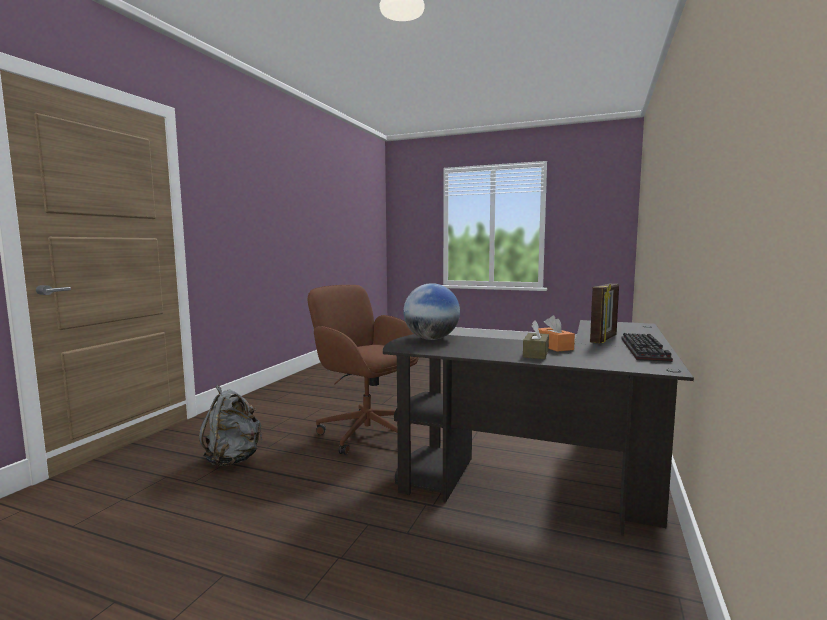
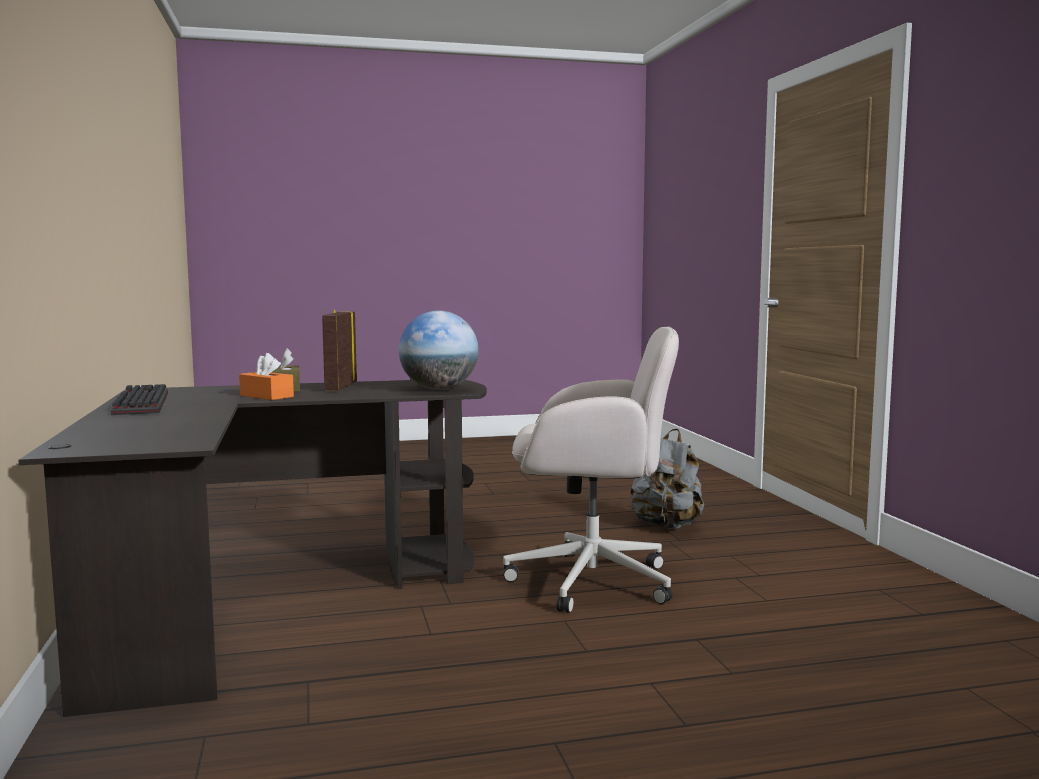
camera: 145 degrees right, 0 degrees up
brown office chair [308,285,419,455] -> white office chair [503,326,679,613]
picture frame [590,284,619,343] -> picture frame moved to [322,309,357,391]

